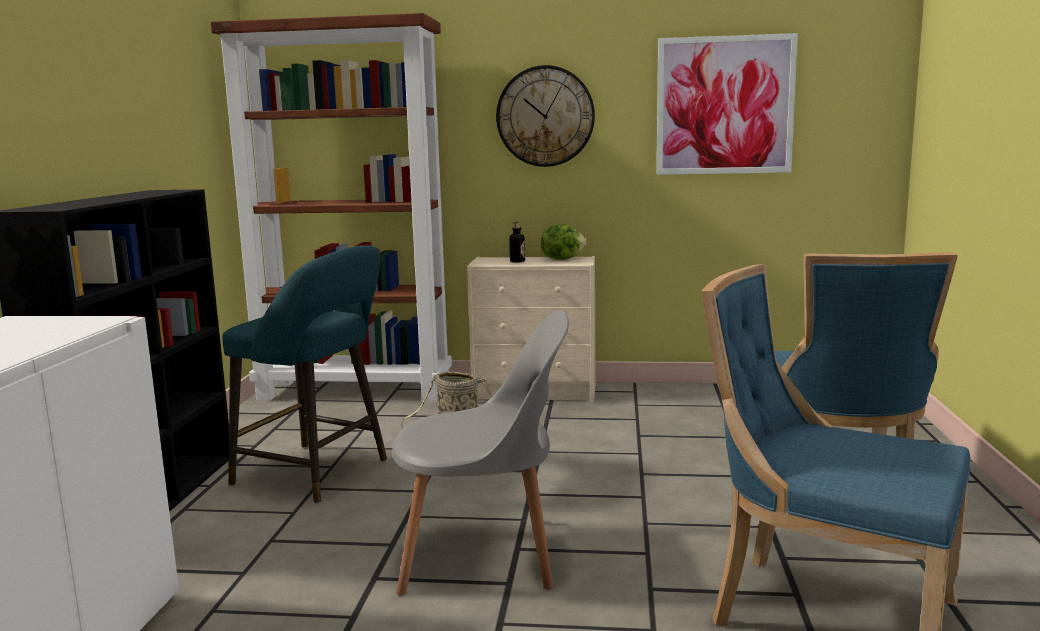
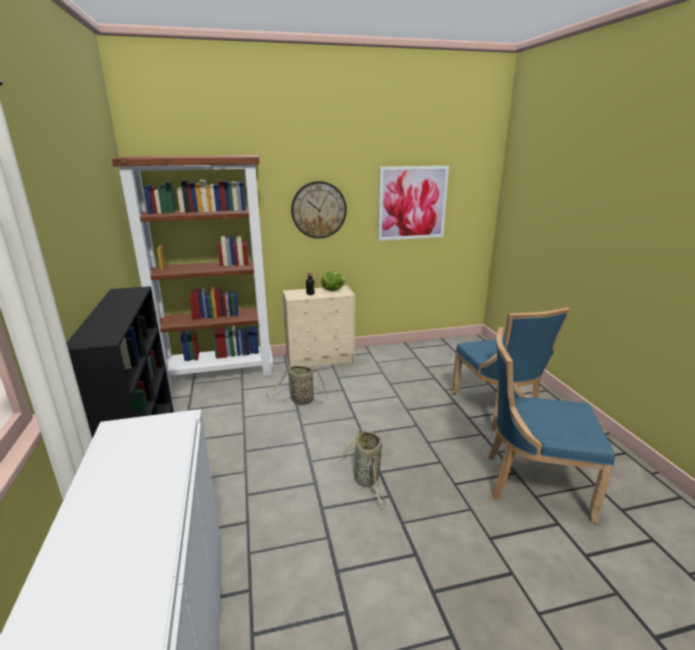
camera: 20 degrees left, 10 degrees up
turquoise stool [222,245,387,504] -> none
grey chair [392,310,569,595] -> basket [341,429,387,507]

